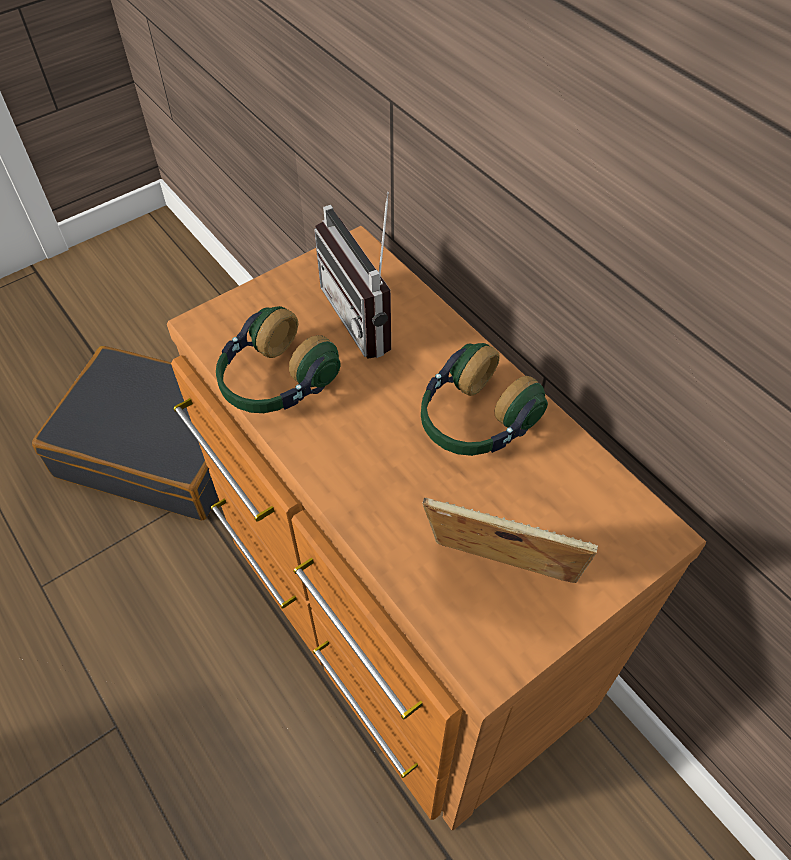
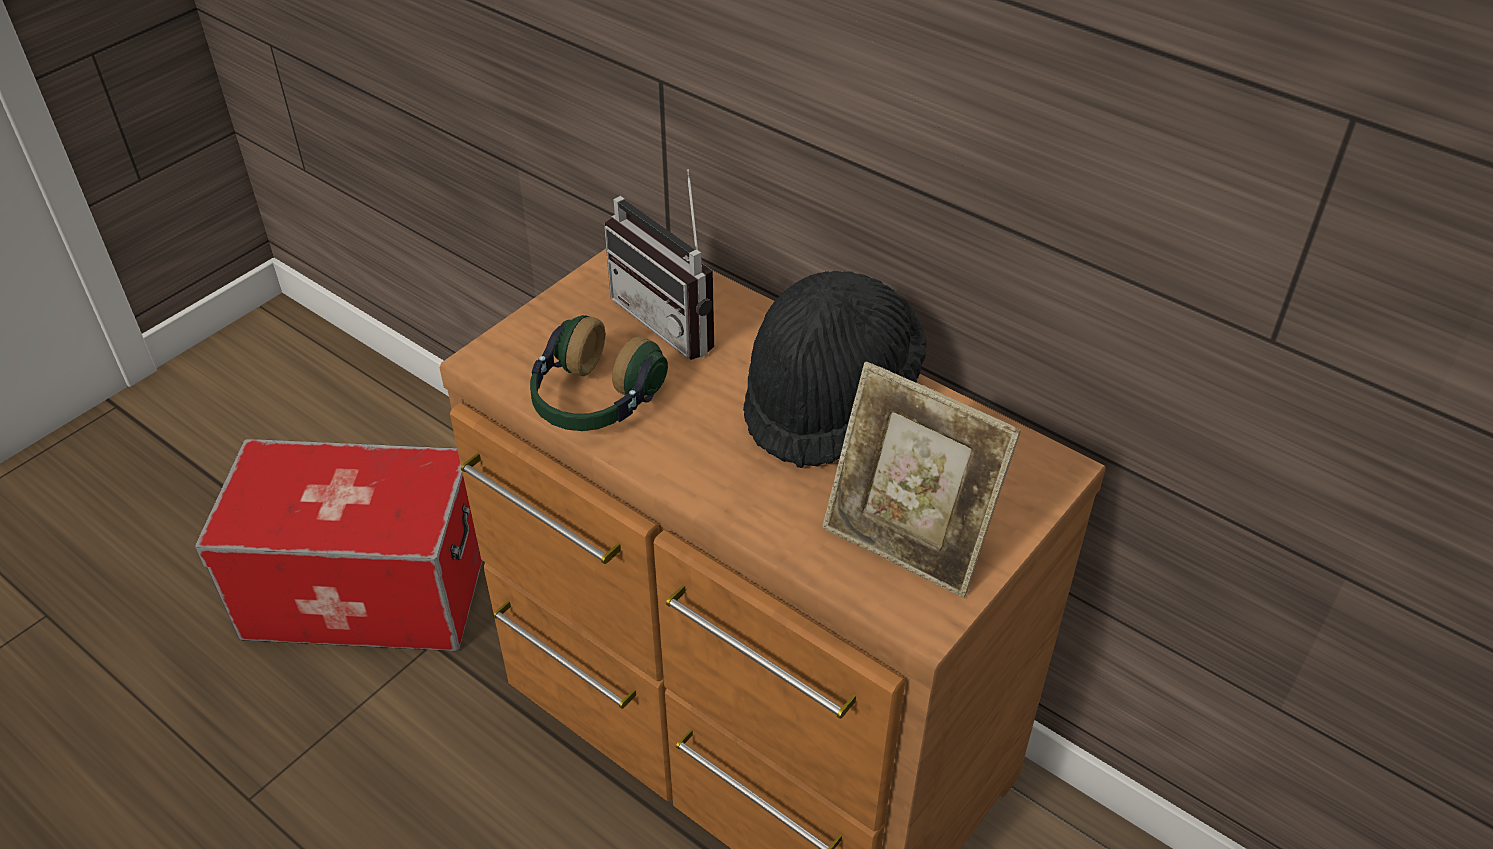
camera: 15 degrees left, 10 degrees down
black suitcase [32,346,218,520] -> storage box [195,439,483,651]
headphones [421,343,548,456] -> black hat [743,271,927,468]
picture frame [423,498,598,583] -> picture frame turned 150 degrees counterclockwise [822,362,1021,598]

